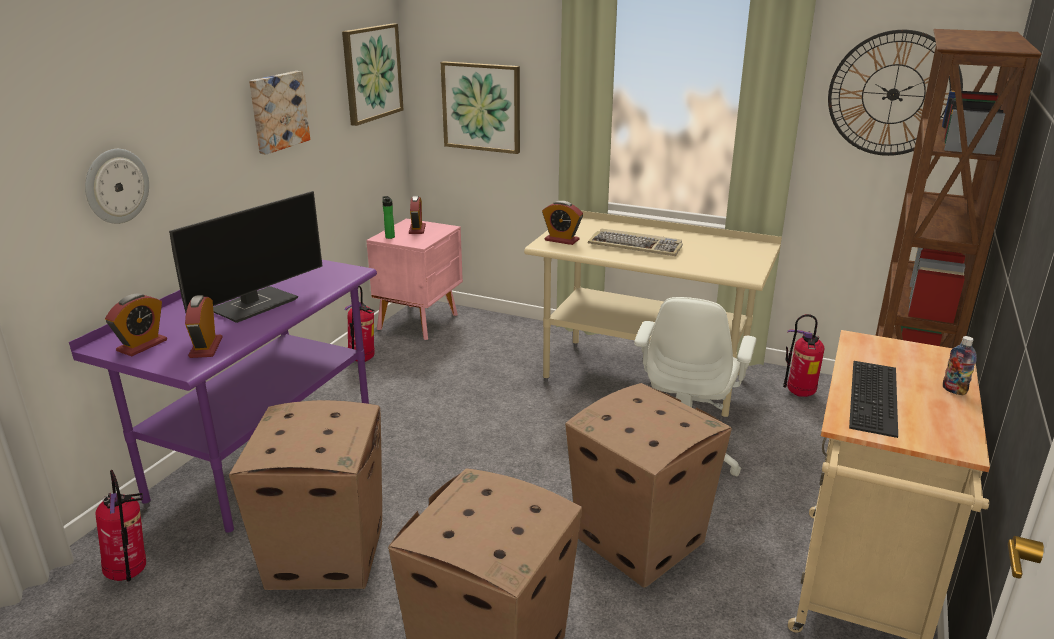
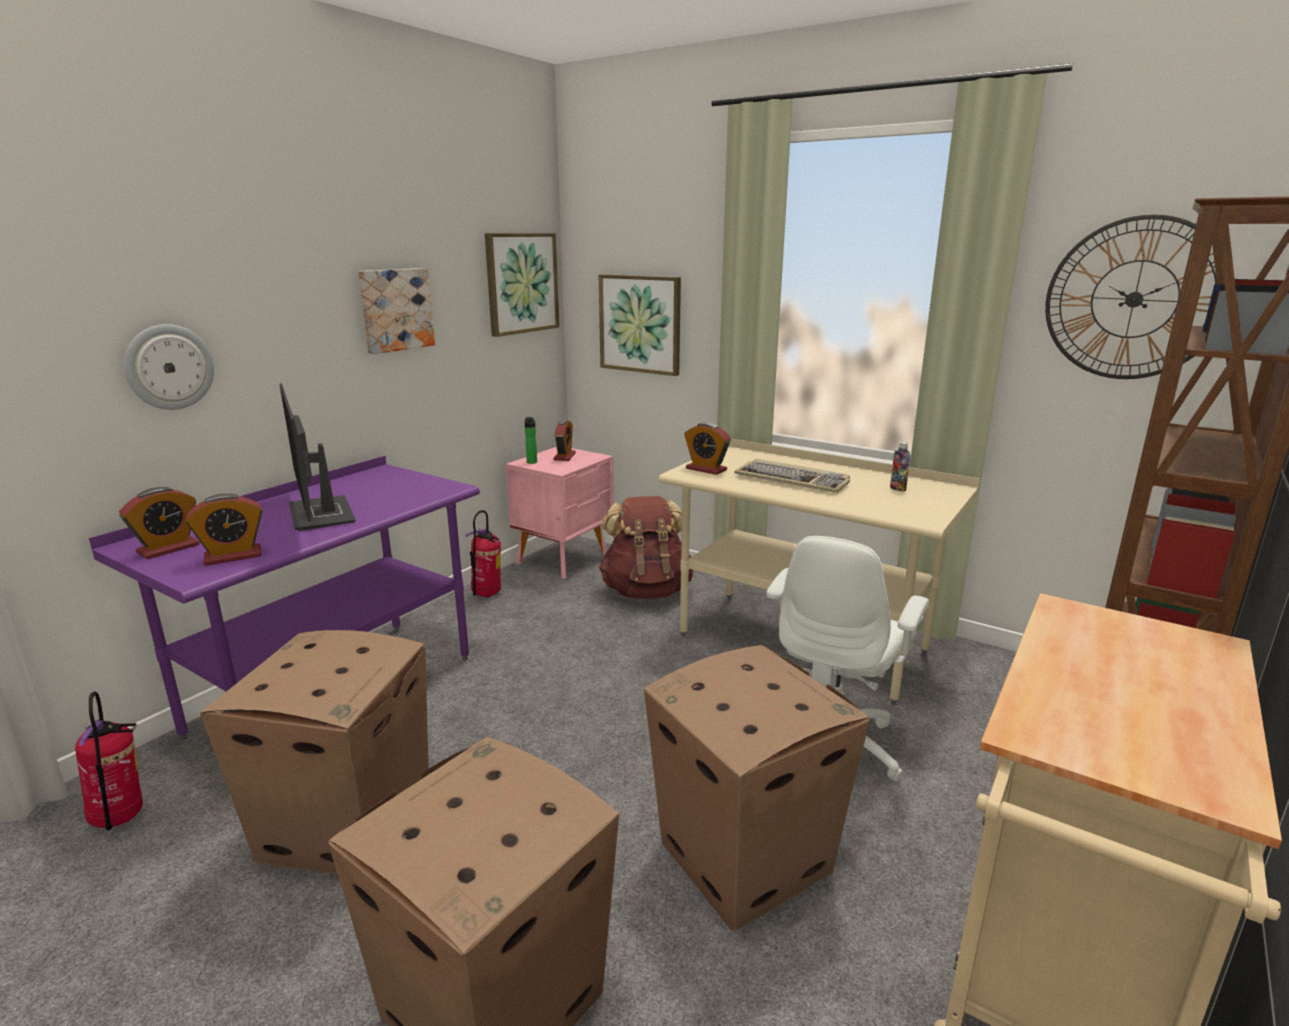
camera: 10 degrees right, 5 degrees down
monitor [169,191,322,323] -> monitor turned 105 degrees clockwise [279,383,356,531]
alarm clock [185,295,223,358] -> alarm clock turned 120 degrees counterclockwise [186,493,262,565]
fire extinguisher [783,314,824,397] -> none
keyboard [849,361,898,438] -> none
bottle [943,336,977,396] -> bottle moved to [890,442,910,491]
none -> brown backpack [599,496,693,599]

